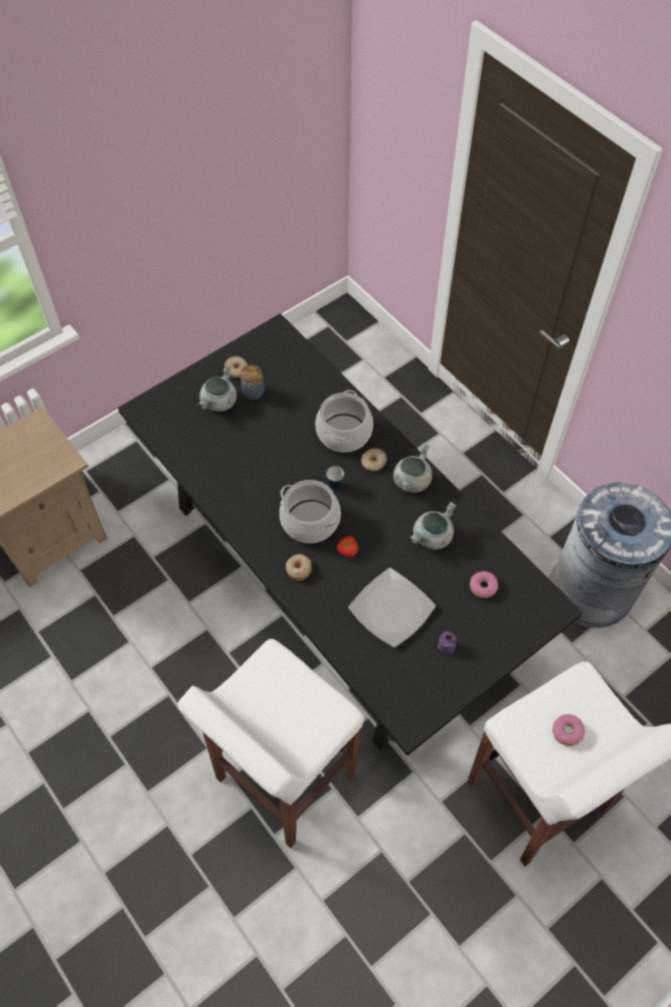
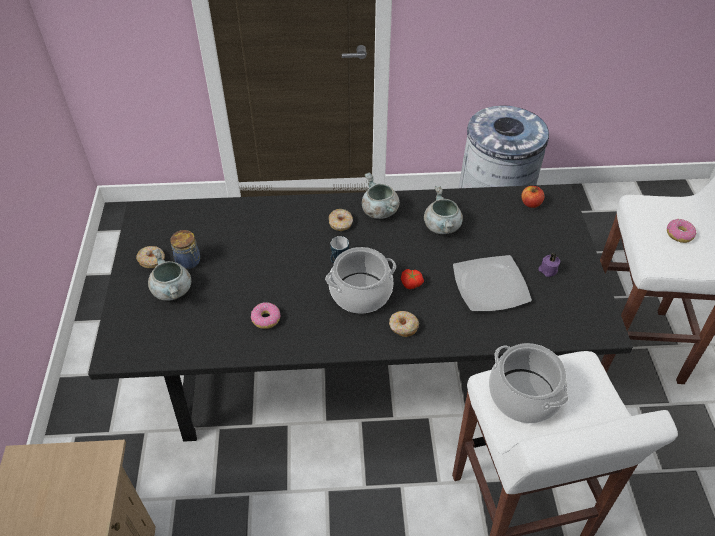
camera: 55 degrees left, 10 degrees down
cooking pot [315,390,373,452] -> cooking pot moved to [489,343,569,423]
donut [470,571,498,598] -> donut moved to [251,302,281,329]
none -> apple [521,186,544,208]

